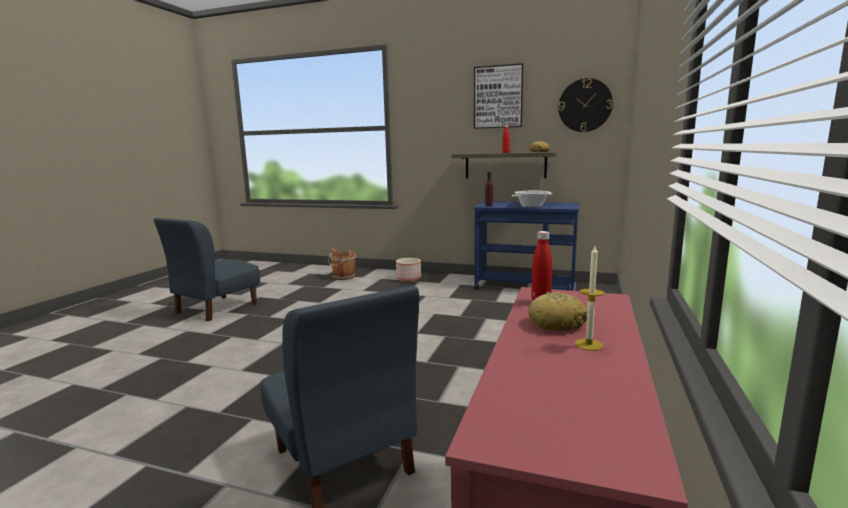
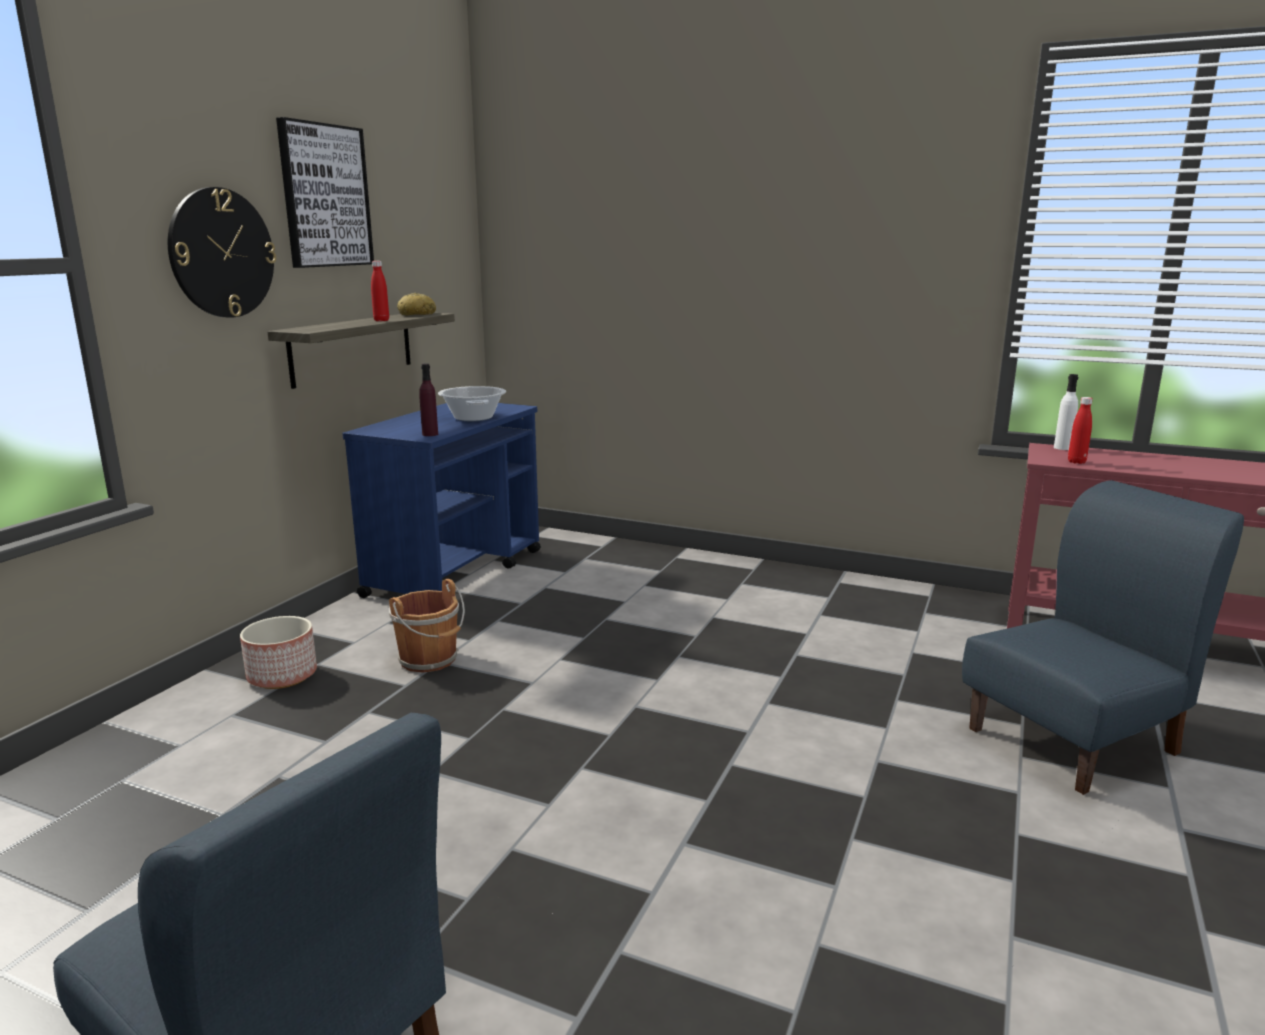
camera: 85 degrees left, 5 degrees up
brown bucket [328,248,356,280] -> brown bucket moved to [389,579,465,673]
bread [528,292,587,331] -> none
wall clock [558,78,613,132] -> wall clock moved to [168,187,276,318]
candle [575,246,605,351] -> none
none -> white bottle [1054,374,1078,450]

